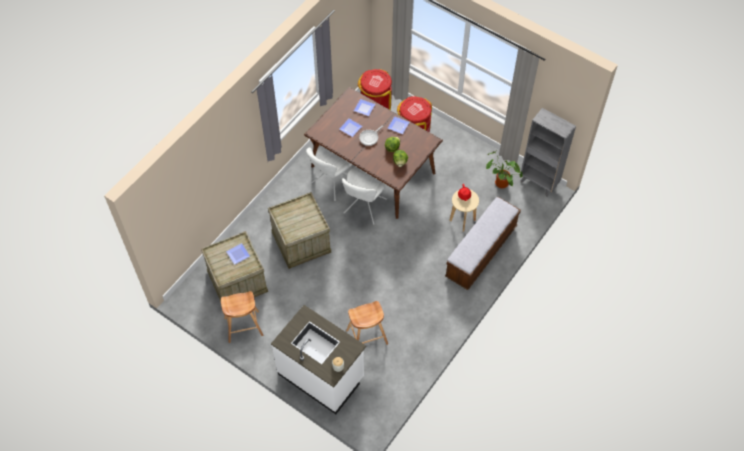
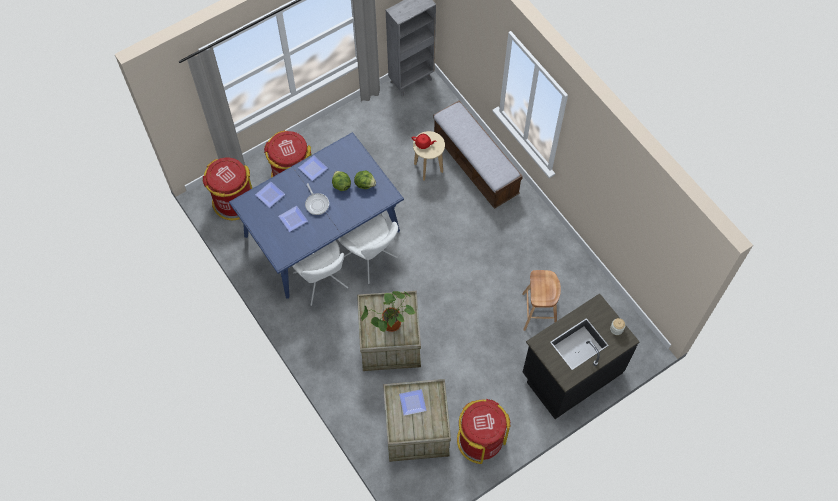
camera: 70 degrees left, 5 degrees up
brown stool [221,291,263,343] -> red trash can [457,399,511,464]
white counter [271,305,366,414] -> black counter [523,293,640,419]
brown dining table [304,87,443,219] -> blue dining table [229,132,404,299]
potted plant [486,150,523,188] -> potted plant moved to [361,291,415,332]

